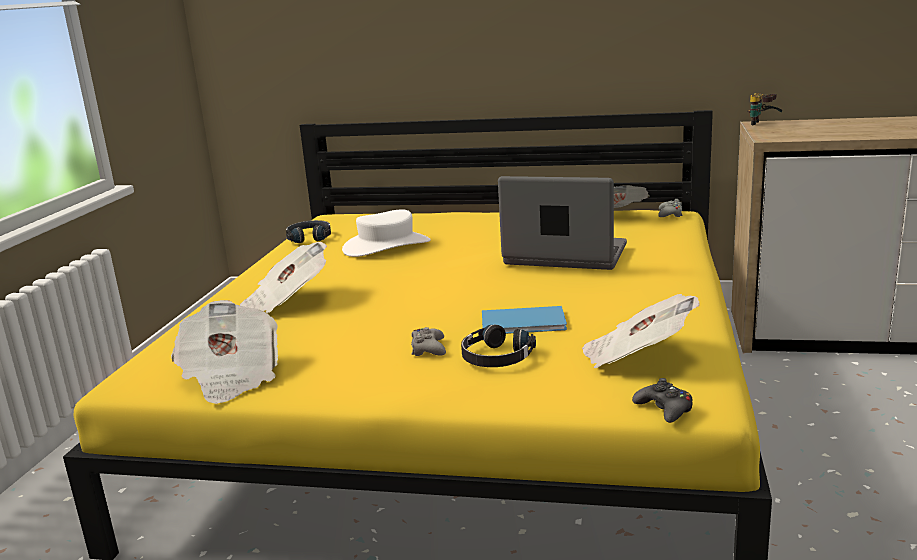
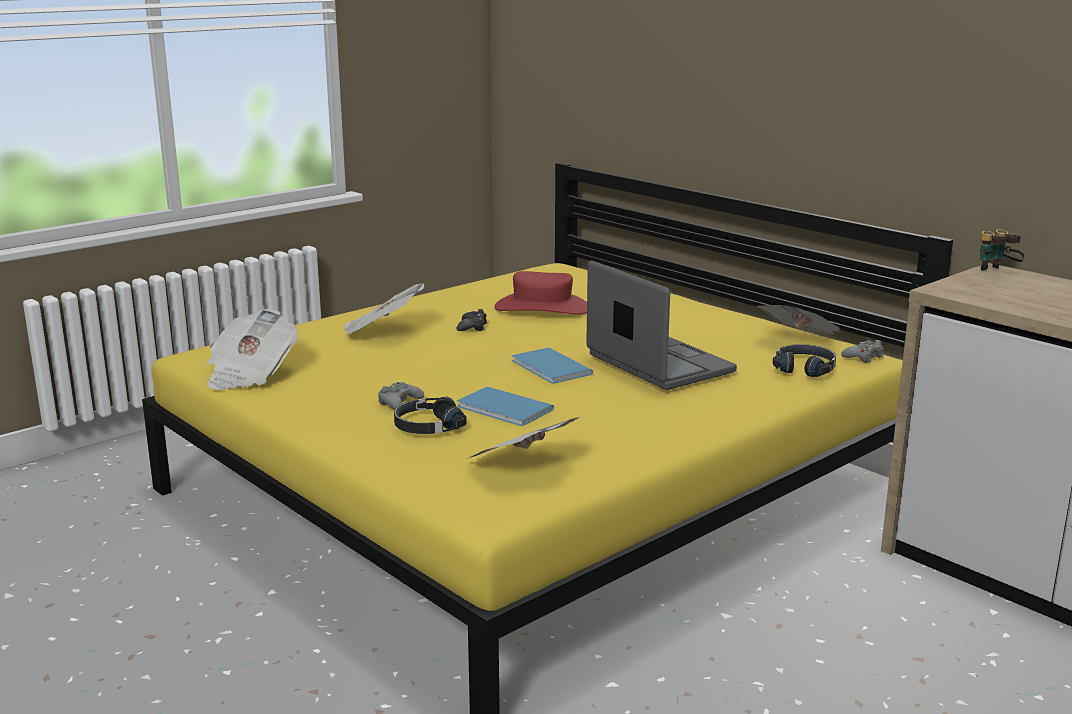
camera: 35 degrees right, 0 degrees up
black headphones [286,220,331,243] -> black headphones moved to [773,344,836,377]
white hat [342,209,431,257] -> red hat [494,271,587,315]
black game controller [632,378,693,423] -> black game controller moved to [457,309,487,331]
none -> blue book [512,348,593,384]

